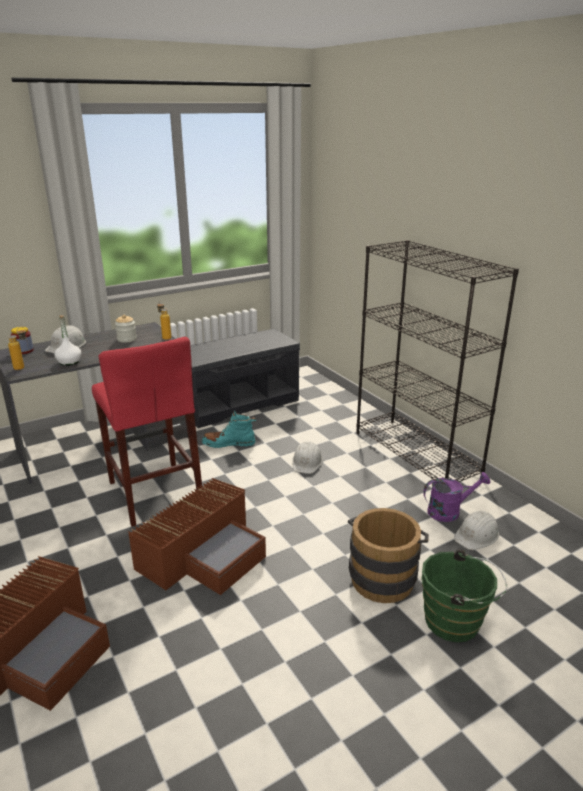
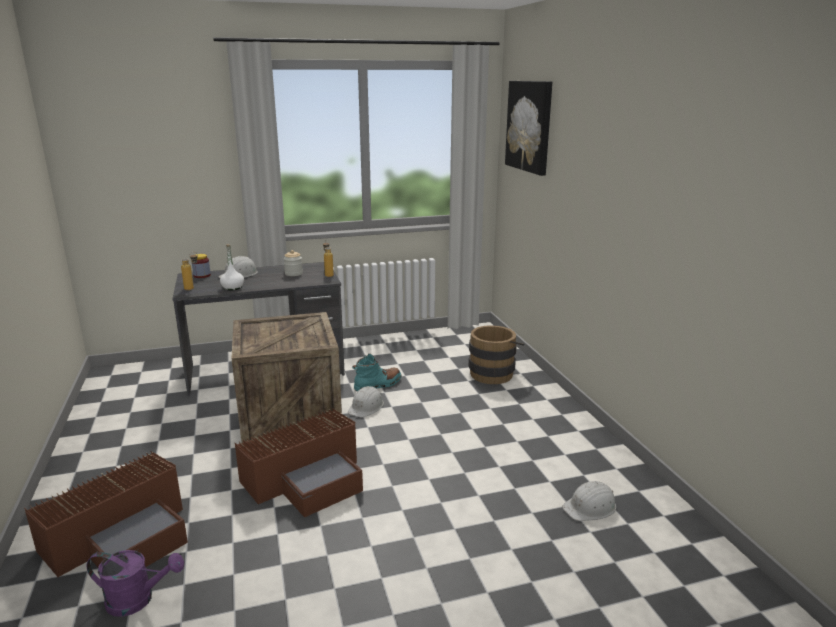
camera: 15 degrees right, 5 degrees down
red stool [92,337,202,527] -> crate [232,312,342,443]
grey bench [190,329,300,428] -> none
turquoise boot [202,411,256,448] -> turquoise boot turned 135 degrees clockwise [352,354,402,391]
white hard hat [292,442,323,474] -> white hard hat moved to [348,386,384,418]
brown bucket [348,508,429,603] -> brown bucket moved to [469,325,524,384]
black bookcase [356,240,519,482] -> none
green bucket [422,549,507,642] -> none
purple watering can [423,472,490,522] -> purple watering can moved to [87,550,184,617]
none -> picture [505,81,552,176]

